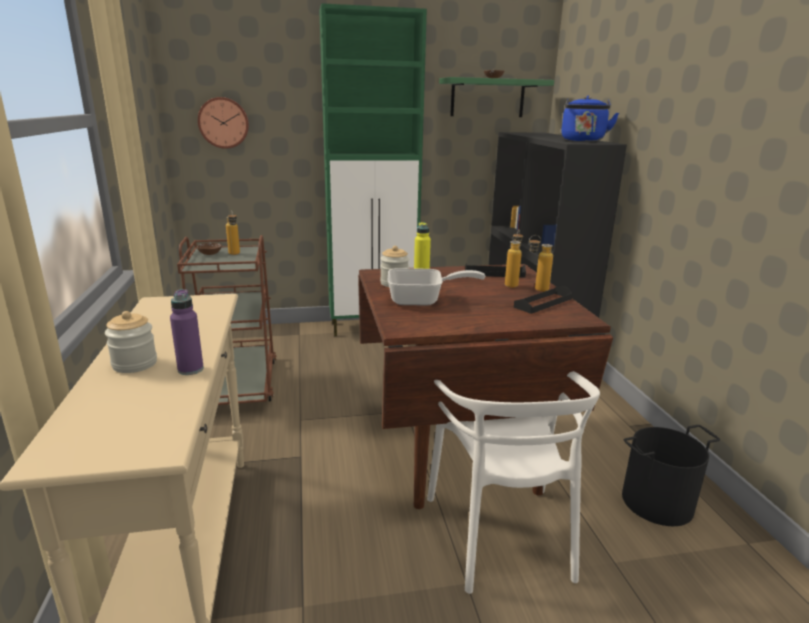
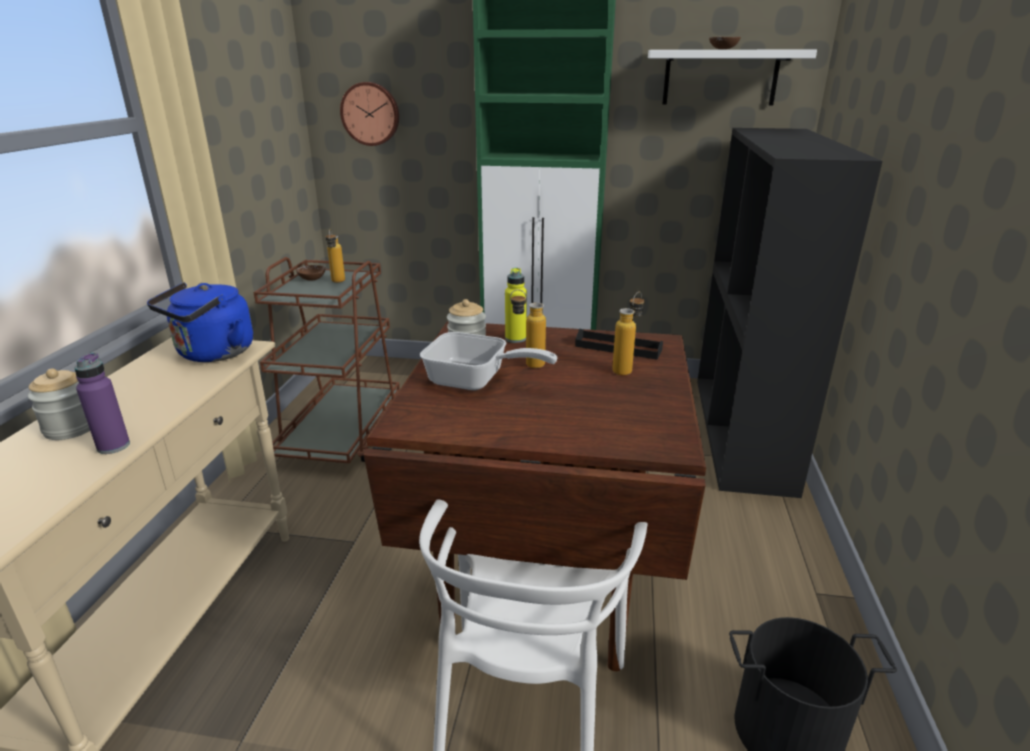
camera: 20 degrees right, 5 degrees up
green shelf [439,77,554,117] -> white shelf [648,50,817,106]
black tray [514,285,573,314] -> none
bottle [529,235,553,292] -> bottle moved to [510,289,546,368]
blue kettle [561,96,619,142] -> blue kettle moved to [147,282,253,362]

